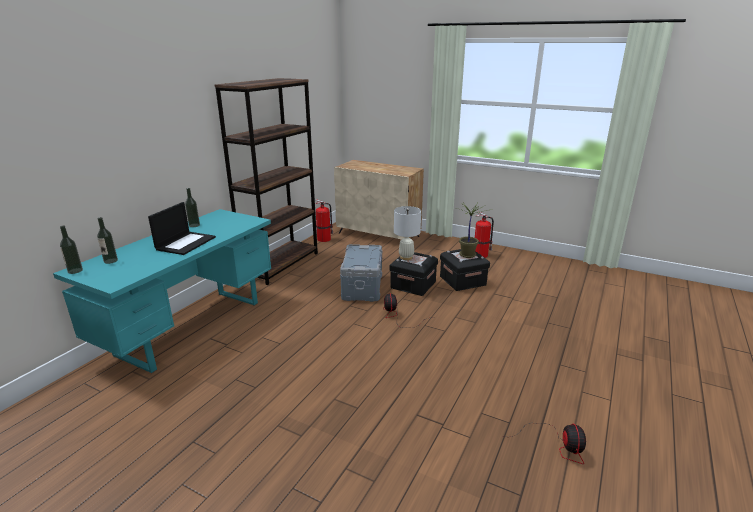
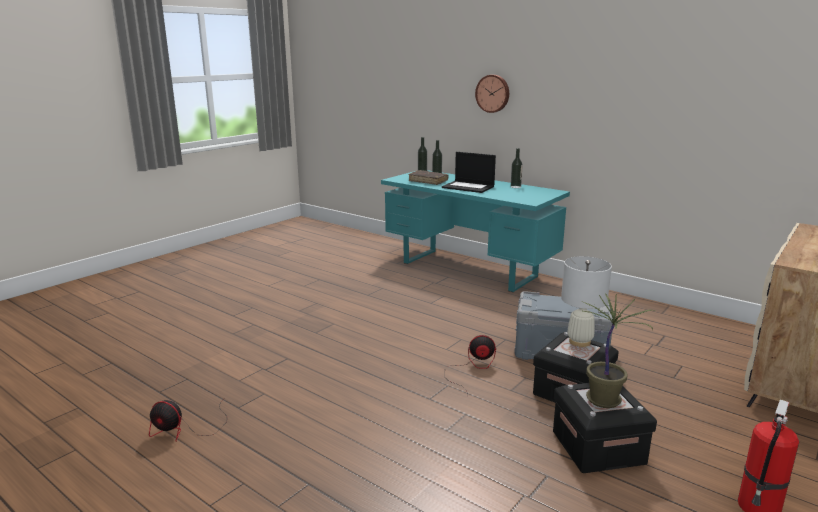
camera: 100 degrees right, 5 degrees down
brown bookcase [214,78,318,285] -> none
fire extinguisher [315,199,333,242] -> none
none -> brown book [408,170,448,185]
none -> wall clock [475,75,509,113]

